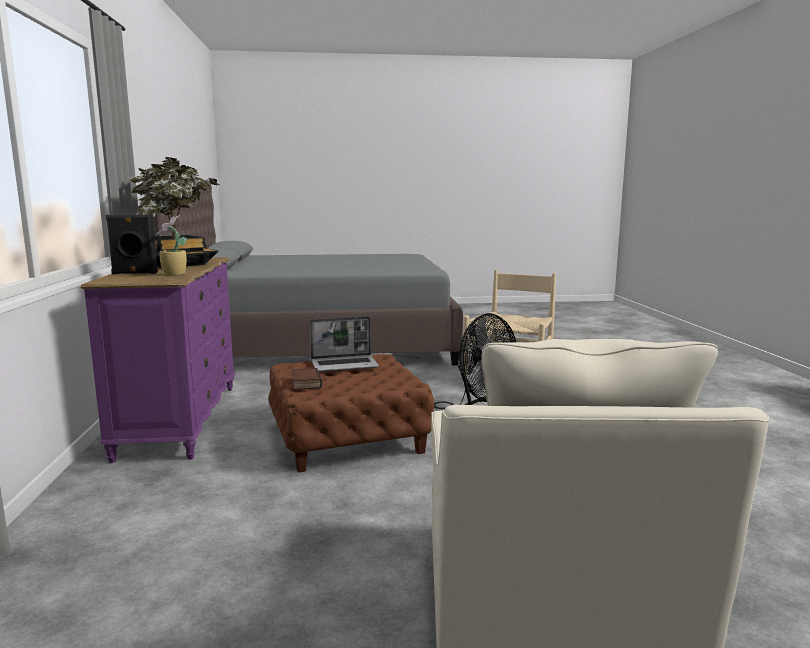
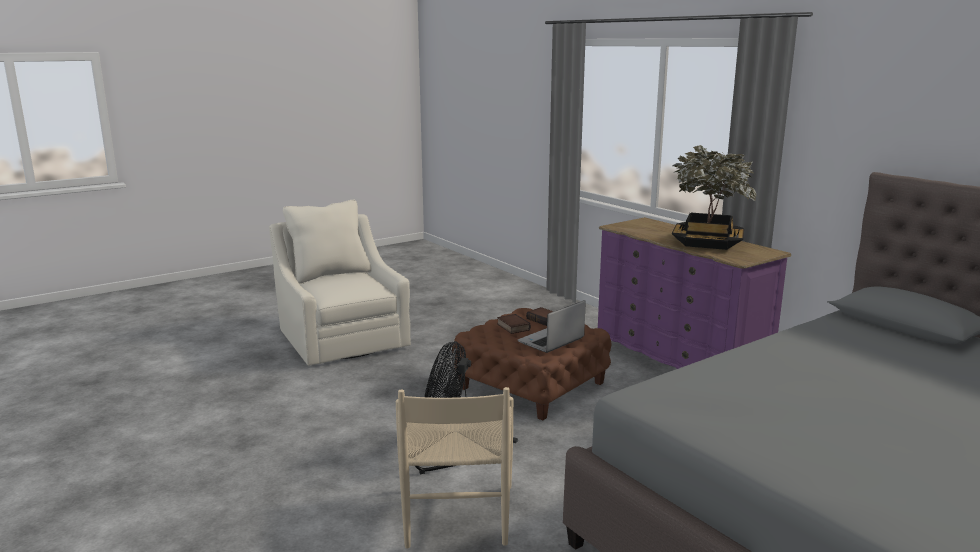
camera: 150 degrees right, 5 degrees up
black speaker [106,214,158,274] -> none
potted plant [155,216,187,276] -> none
none -> book [497,314,531,334]

